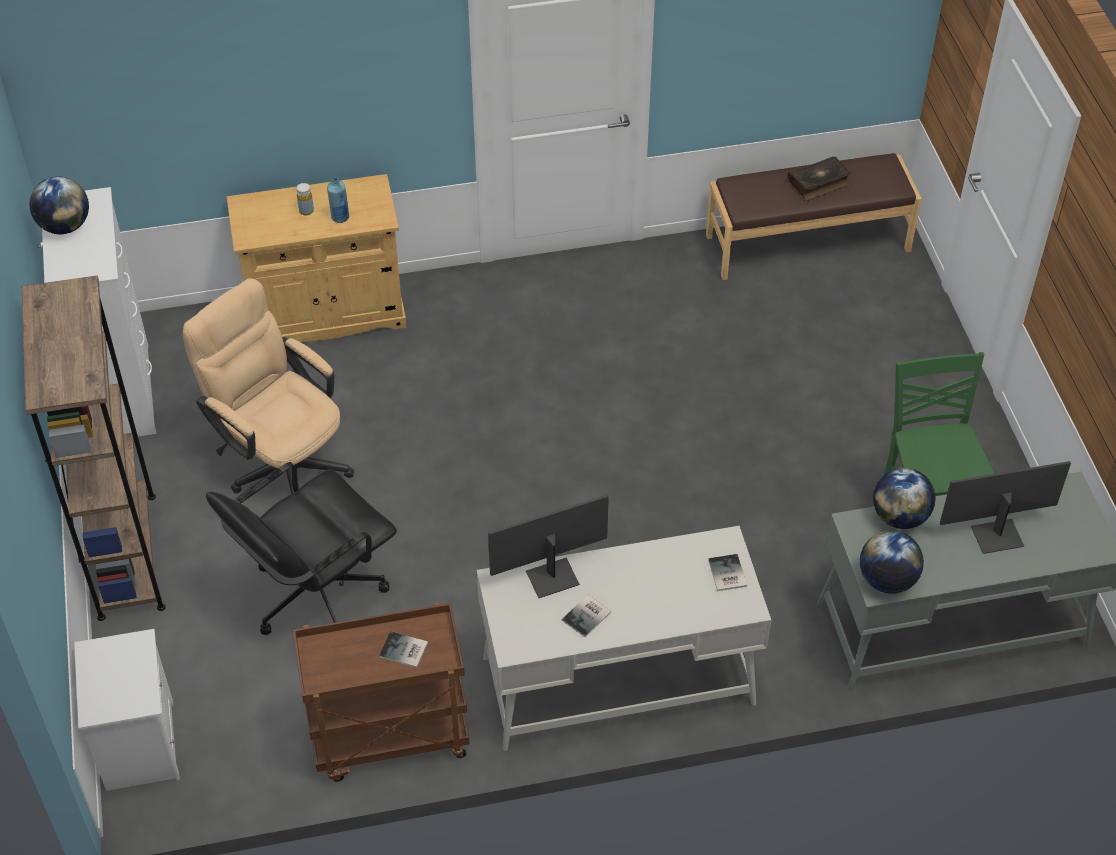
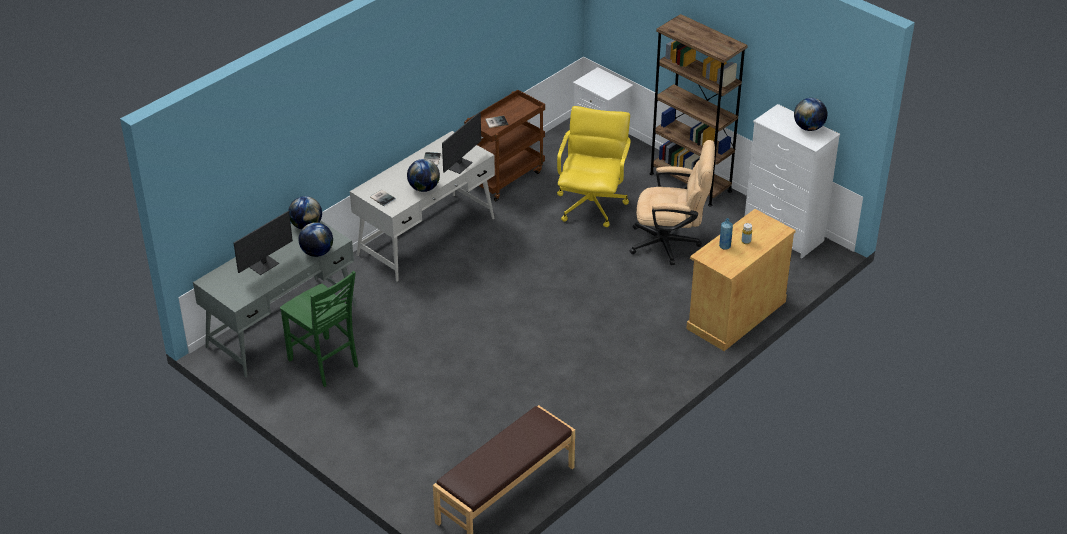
camera: 145 degrees right, 10 degrees down
black office chair [206,462,397,635] -> yellow office chair [557,106,631,227]
book [787,157,851,201] -> none
none -> globe [407,159,440,192]

